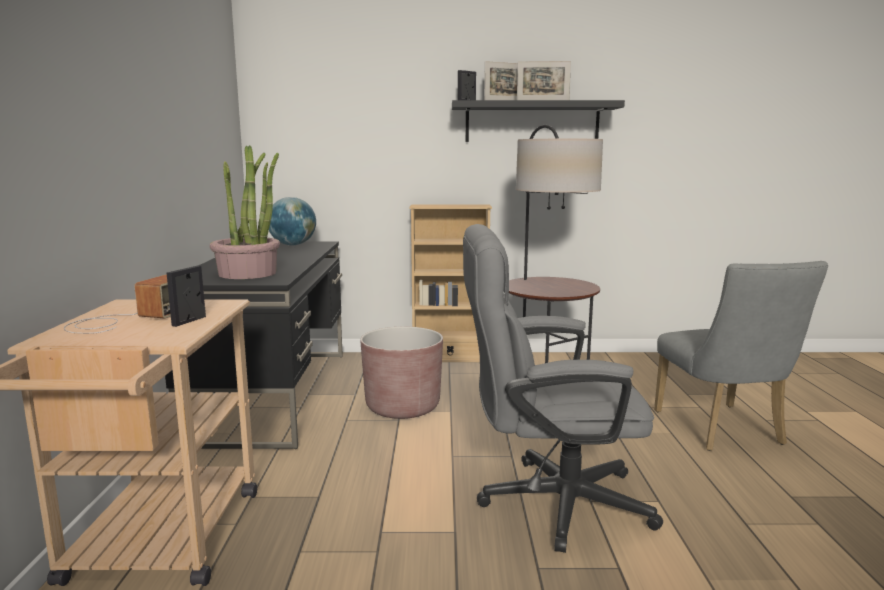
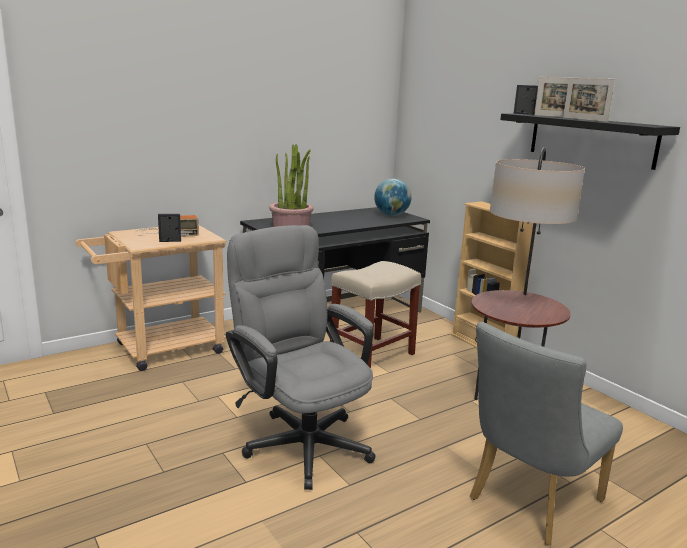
camera: 55 degrees right, 5 degrees up
brown planter [360,327,443,419] -> beige stool [330,261,421,368]

